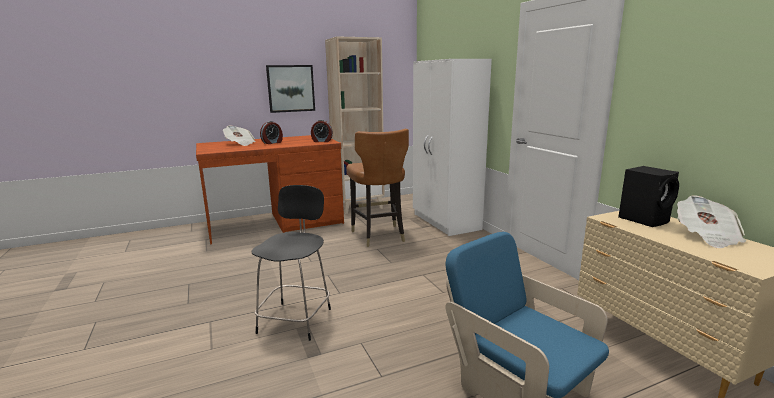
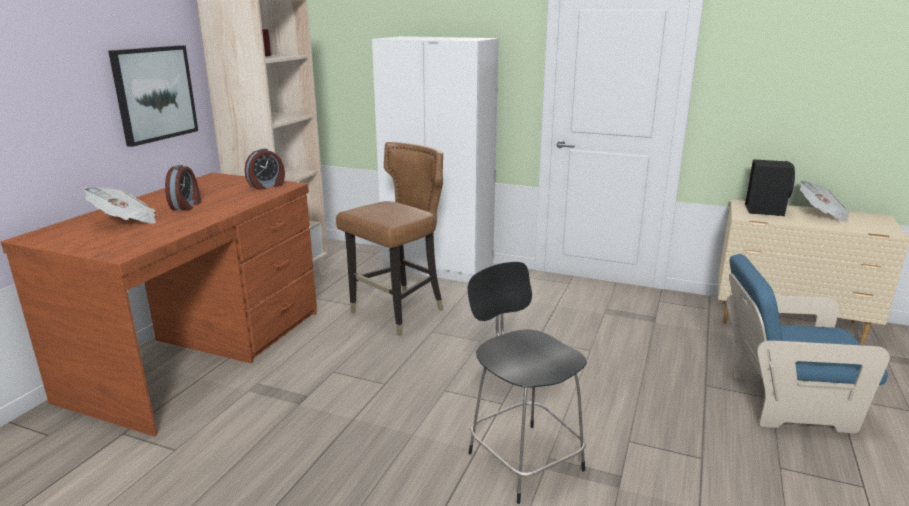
camera: 45 degrees left, 5 degrees up
brown chair [347,129,409,247] -> brown chair turned 75 degrees counterclockwise [336,142,444,336]

